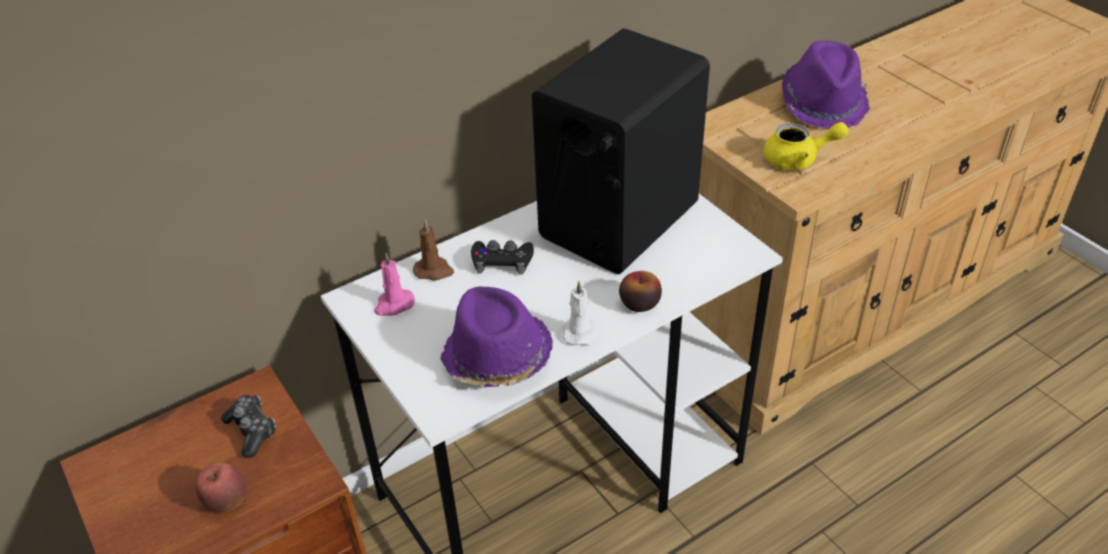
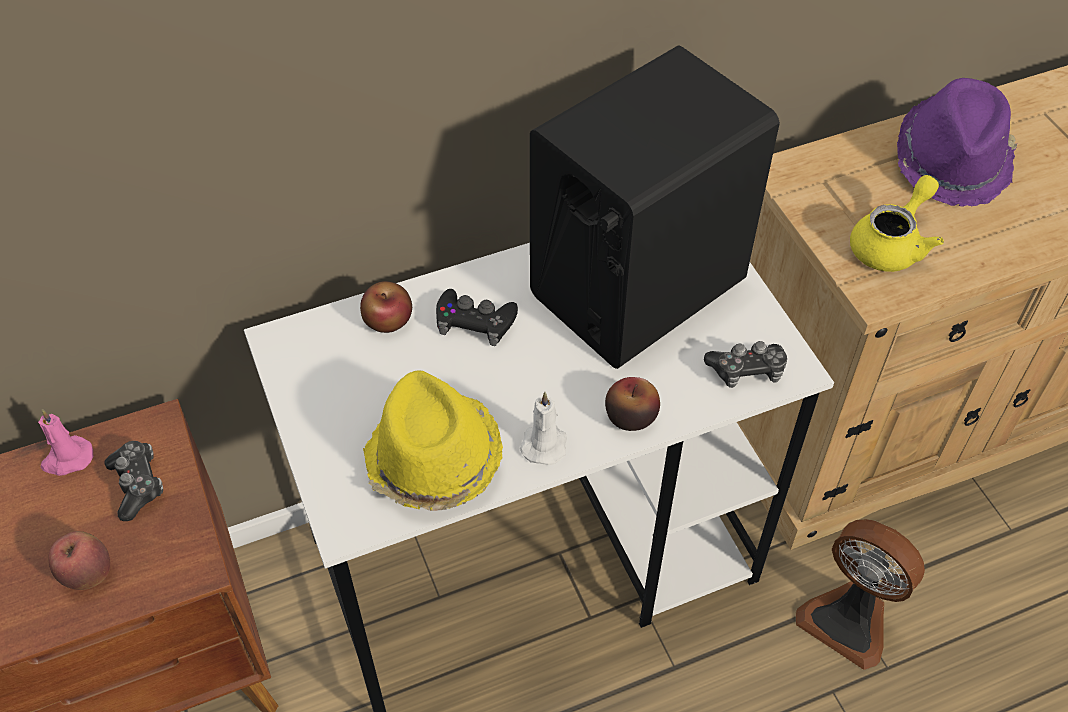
camera: 10 degrees right, 10 degrees up
pink candle [374,253,415,316] -> pink candle moved to [38,409,93,476]
brown candle [413,220,454,281] -> apple [360,281,412,333]
purple hat [440,286,553,387] -> yellow hat [363,370,503,511]
yellow teapot [763,122,849,170] -> yellow teapot turned 60 degrees counterclockwise [850,175,944,272]
none -> game controller [704,341,787,388]
none -> fan [796,519,925,670]

